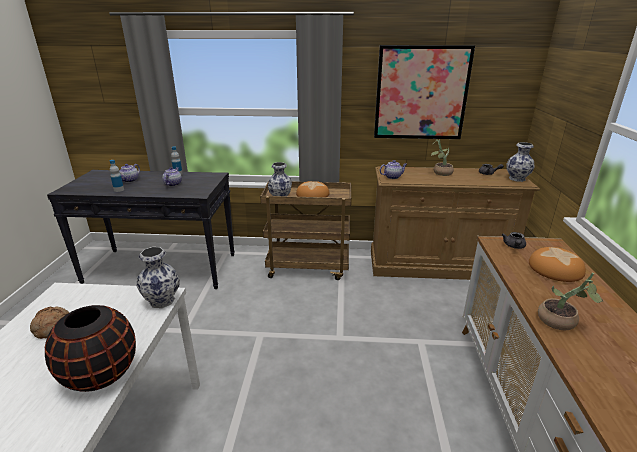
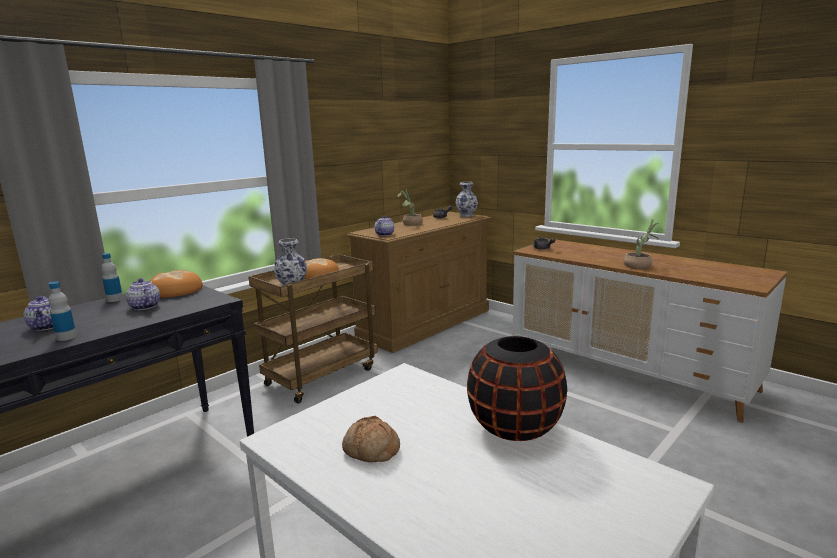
camera: 50 degrees left, 10 degrees down
vase [137,247,180,308] -> none
picture [374,45,475,139] -> none
bread [529,247,586,282] -> bread moved to [150,270,203,298]

